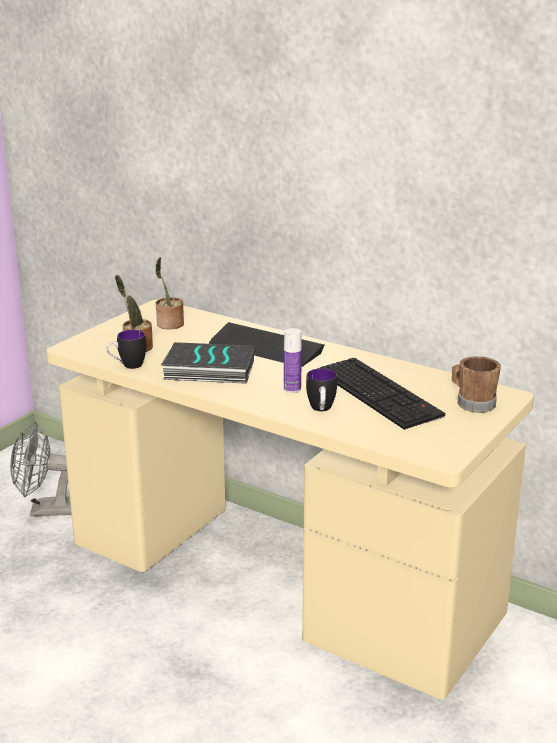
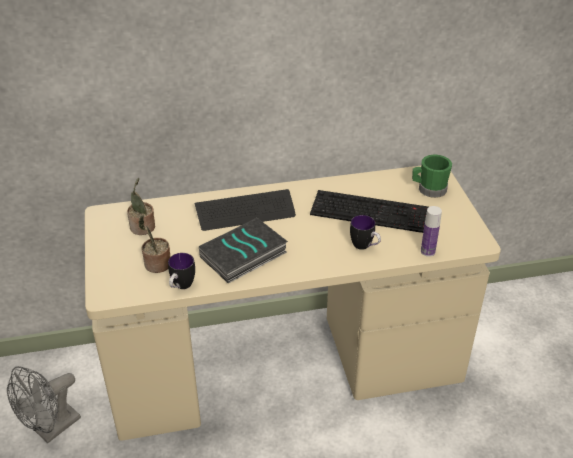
camera: 45 degrees left, 15 degrees up
bottle [284,328,302,393] -> bottle moved to [421,206,442,257]
brown mug [452,356,501,413] -> green mug [412,154,452,198]

